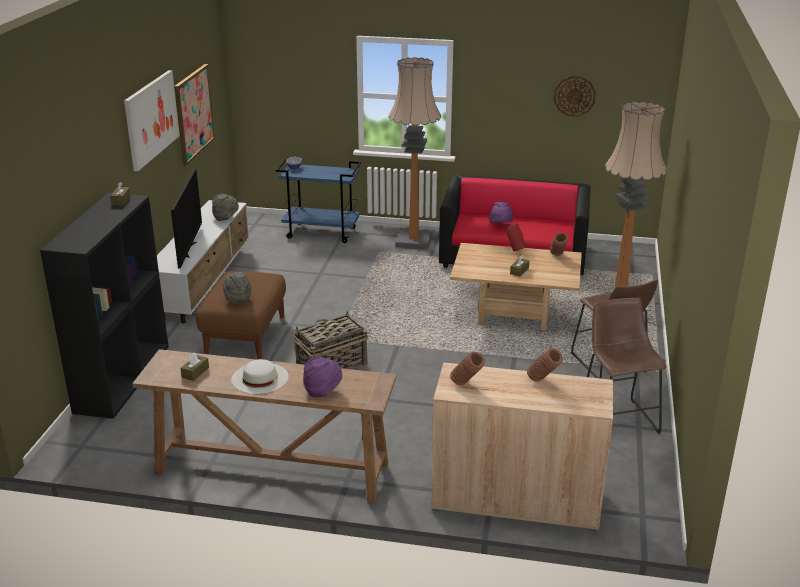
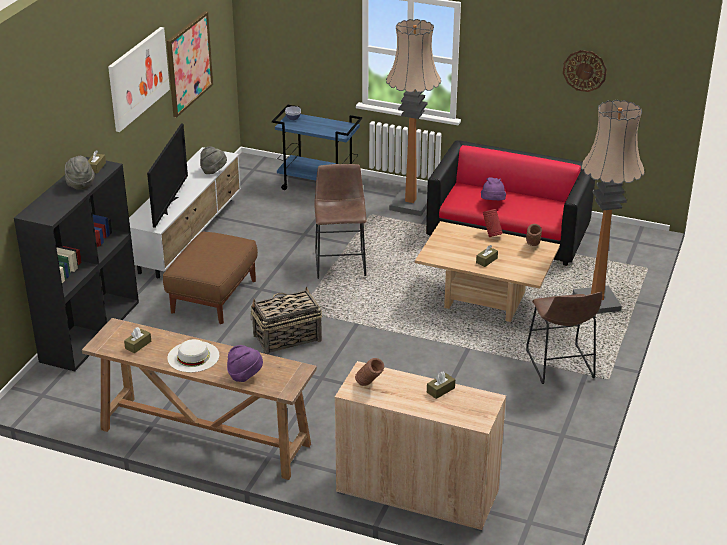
camera: 10 degrees right, 5 degrees up
grey hat [223,272,252,304] -> grey hat moved to [65,156,95,190]
brown vase [527,348,563,382] -> brown tissue box [427,371,455,399]
brown stool [587,298,667,434] -> brown stool moved to [314,164,367,279]

